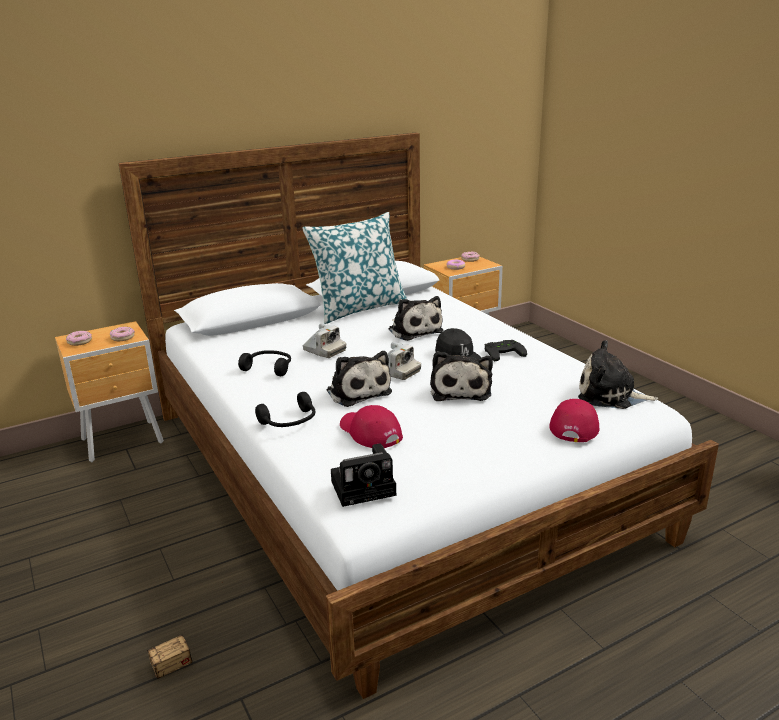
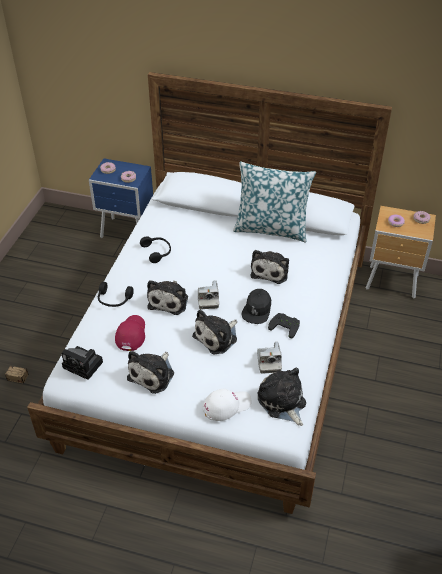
camera: 45 degrees right, 20 degrees up
brown nightstand [55,321,164,462] -> blue nightstand [89,158,153,238]
camera [302,323,346,358] -> camera moved to [257,341,282,374]
red cap [549,399,599,442] -> white cap [203,389,252,421]
none -> plush toy [127,351,174,394]

